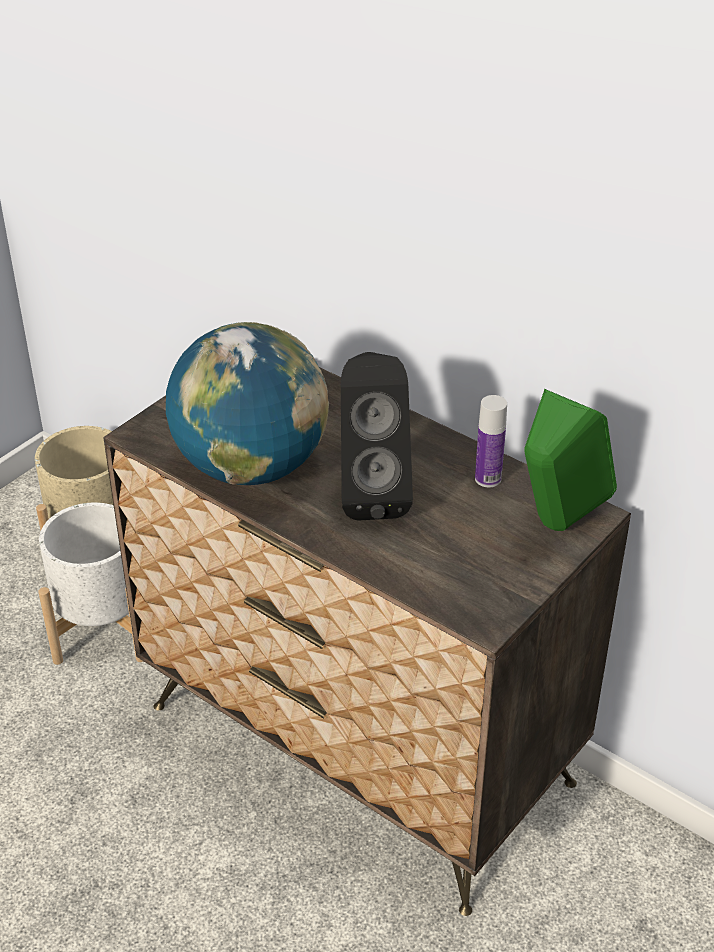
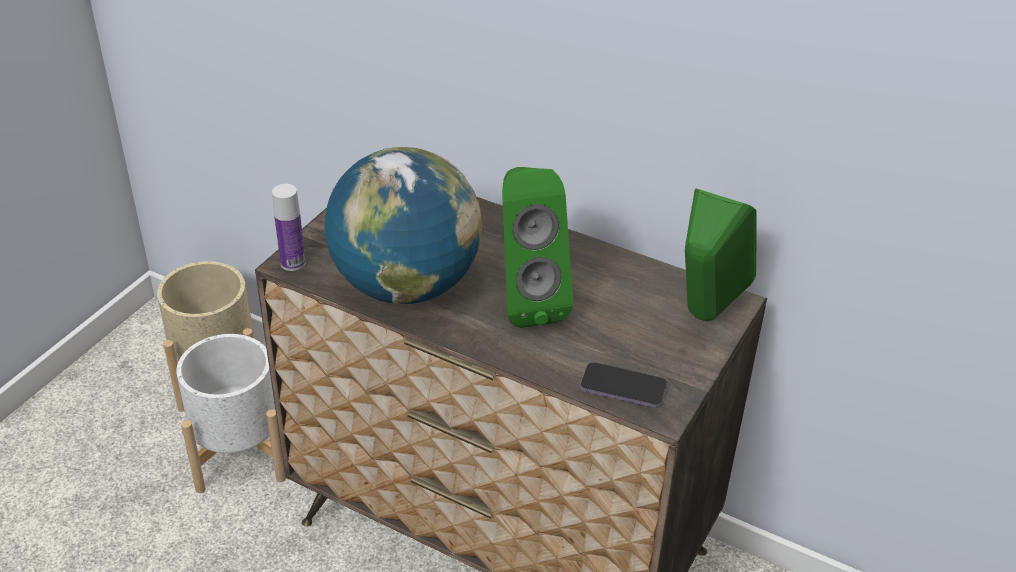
camera: 10 degrees left, 0 degrees up
black speaker [341,352,413,521] -> green speaker [502,167,573,328]
bottle [475,395,507,487] -> bottle moved to [272,184,306,271]
none -> phone [580,362,667,408]

